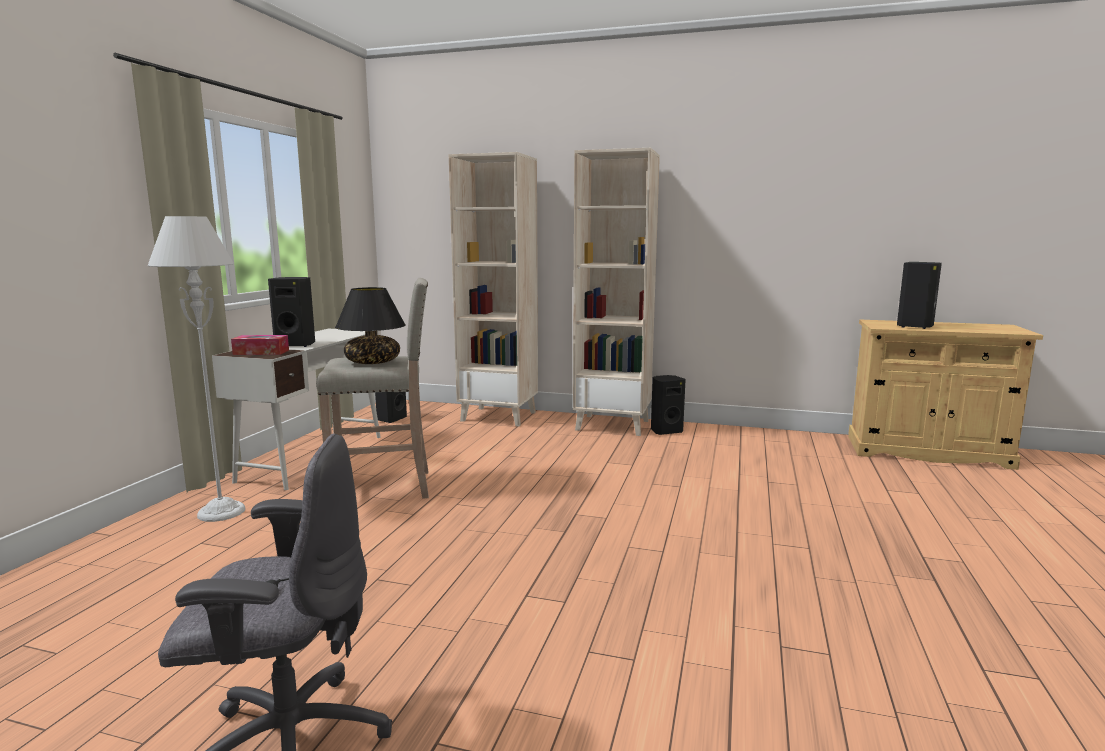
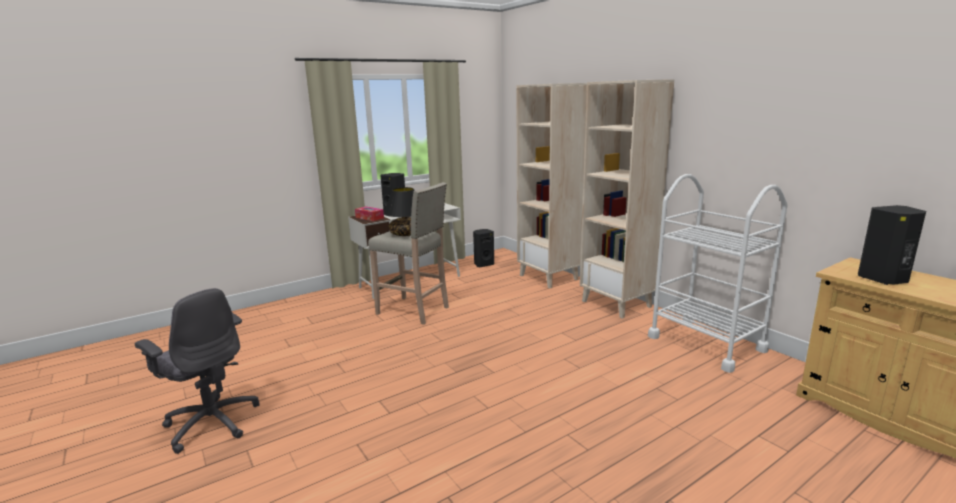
camera: 40 degrees right, 5 degrees up
grey floor lamp [148,216,246,522] -> none
black speaker [651,375,686,435] -> none
none -> white cart [648,174,787,373]

